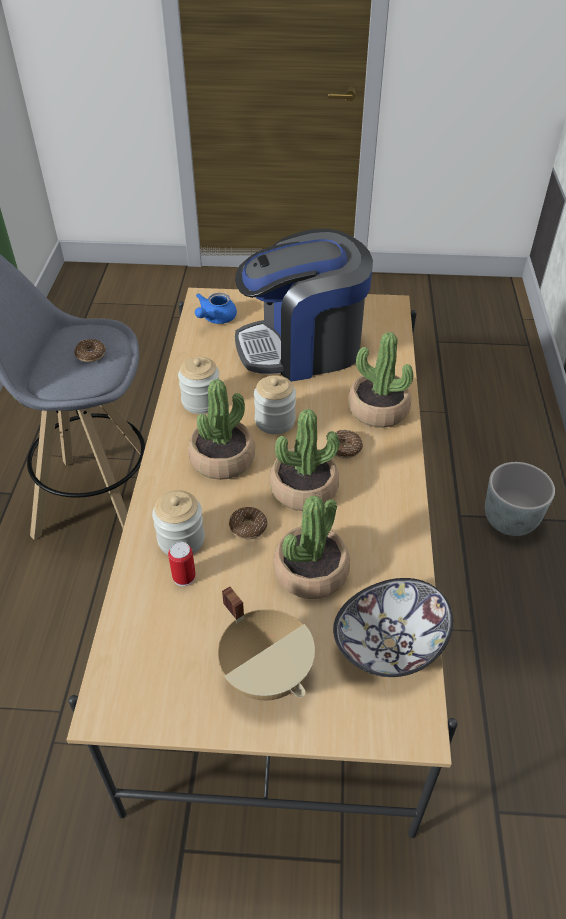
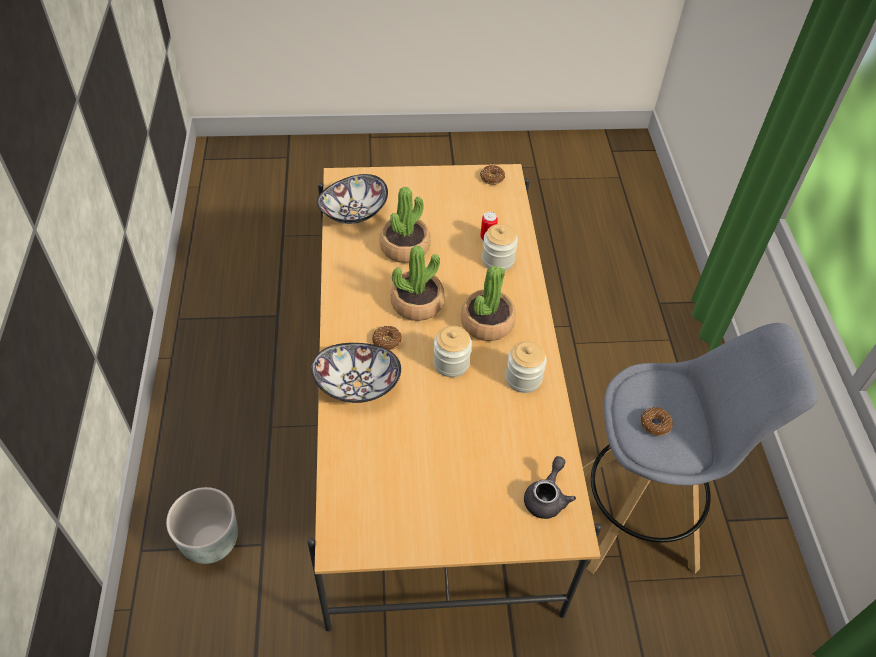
camera: 170 degrees right, 5 degrees up
blue teapot [195,293,237,324] -> grey teapot [524,456,576,519]
beige cooking pot [217,587,315,700] -> none
donut [229,507,267,539] -> donut moved to [480,165,505,185]
coffee machine [235,229,373,382] -> none
potted plant [348,332,413,428] -> bowl [311,343,401,403]

